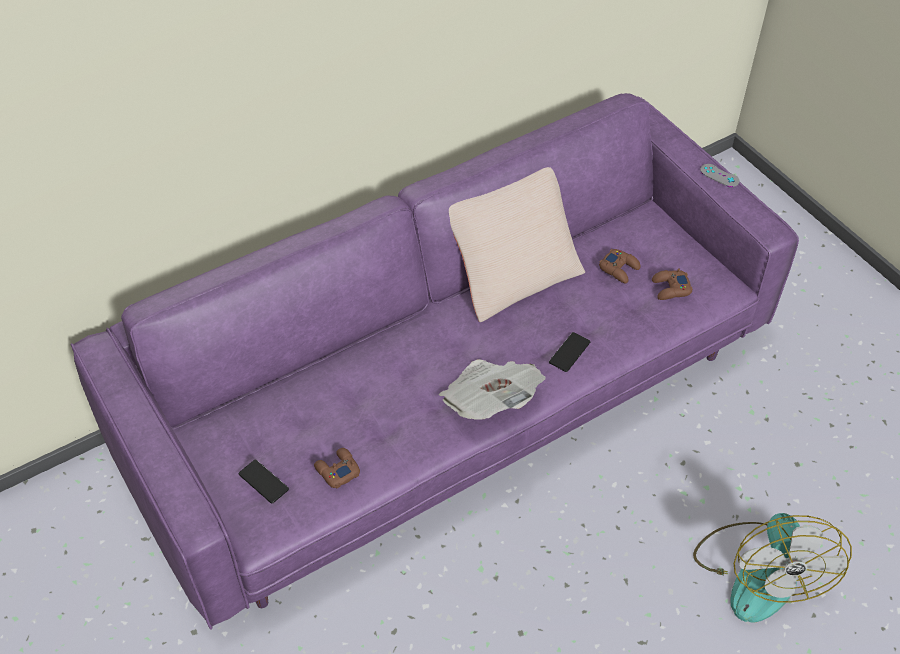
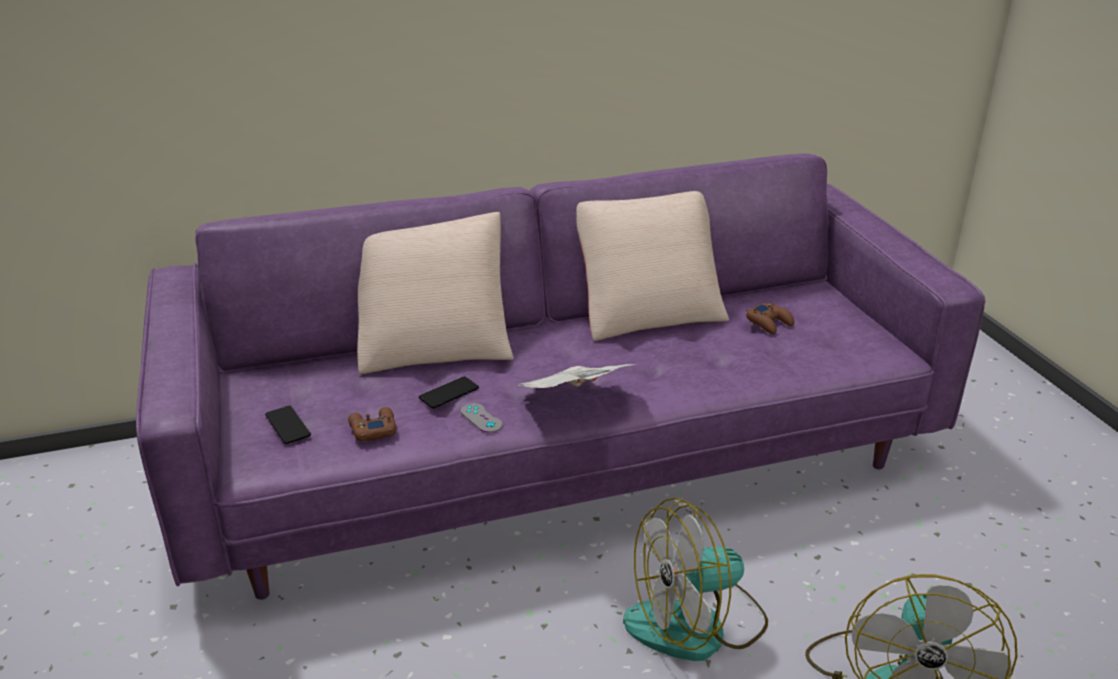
camera: 15 degrees right, 20 degrees down
phone [549,332,590,372] -> phone moved to [419,376,479,408]
brown game controller [652,269,693,300] -> none
grey game controller [700,164,739,187] -> grey game controller moved to [461,403,503,433]
none -> beige pillow [357,212,514,374]
none -> fan [623,497,768,661]

